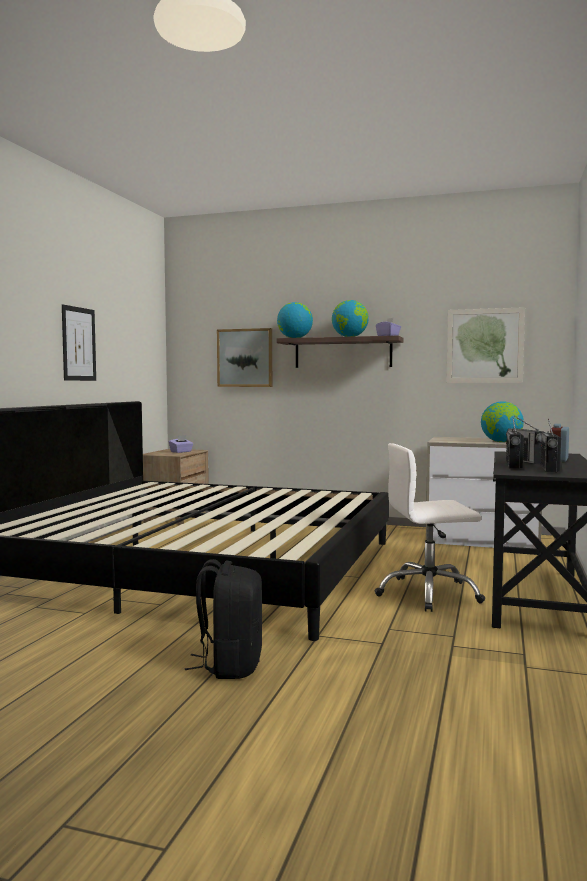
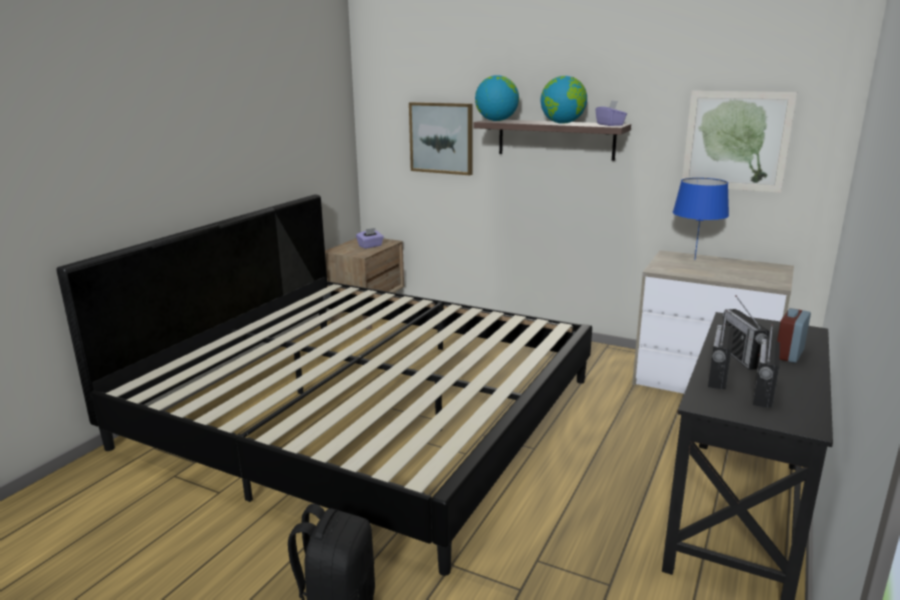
camera: 10 degrees right, 15 degrees up
picture [62,304,96,381] -> none
white office chair [375,443,485,612] -> none
globe [481,401,524,442] -> none
none -> blue table lamp [673,178,729,258]

